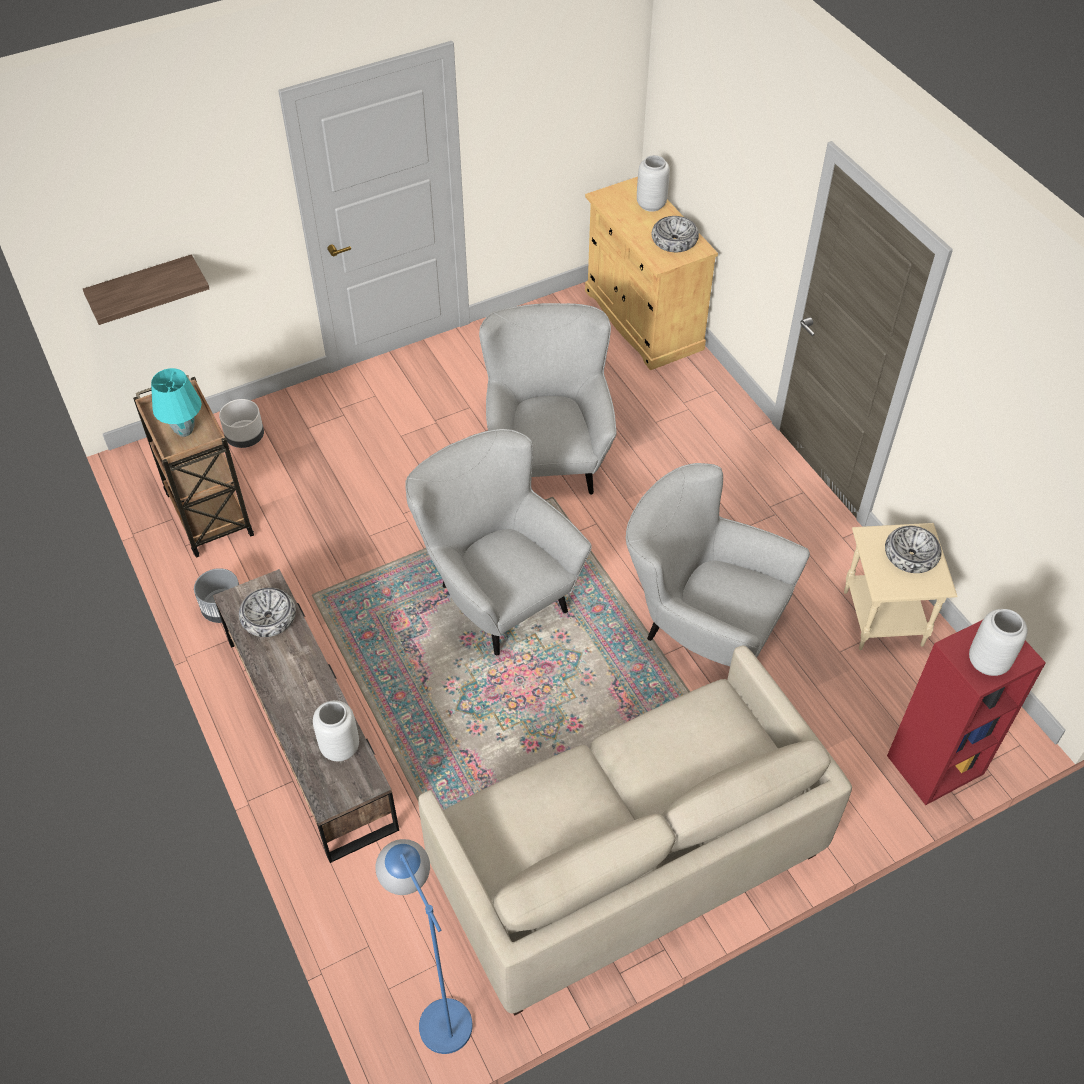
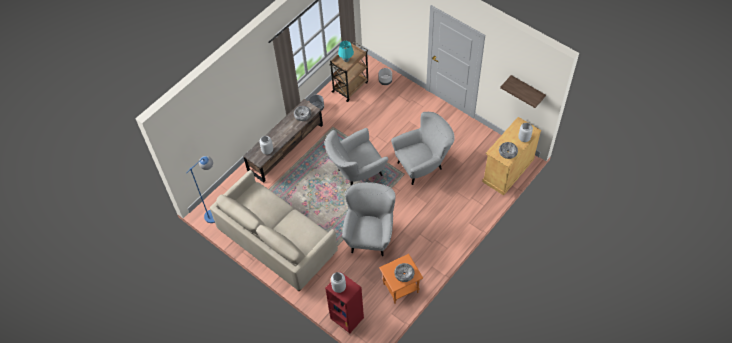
camera: 70 degrees right, 5 degrees up
shelf [83,254,209,325] -> shelf moved to [500,75,546,108]
grey armchair [405,429,592,655] -> grey armchair turned 150 degrees counterclockwise [325,128,388,186]
beige side table [844,523,957,650] -> orange side table [379,254,423,304]

